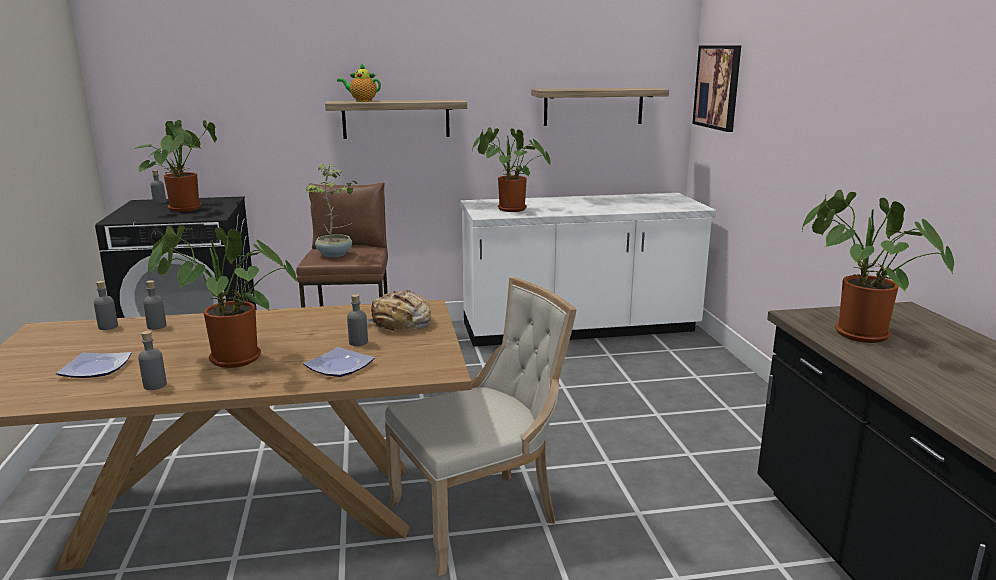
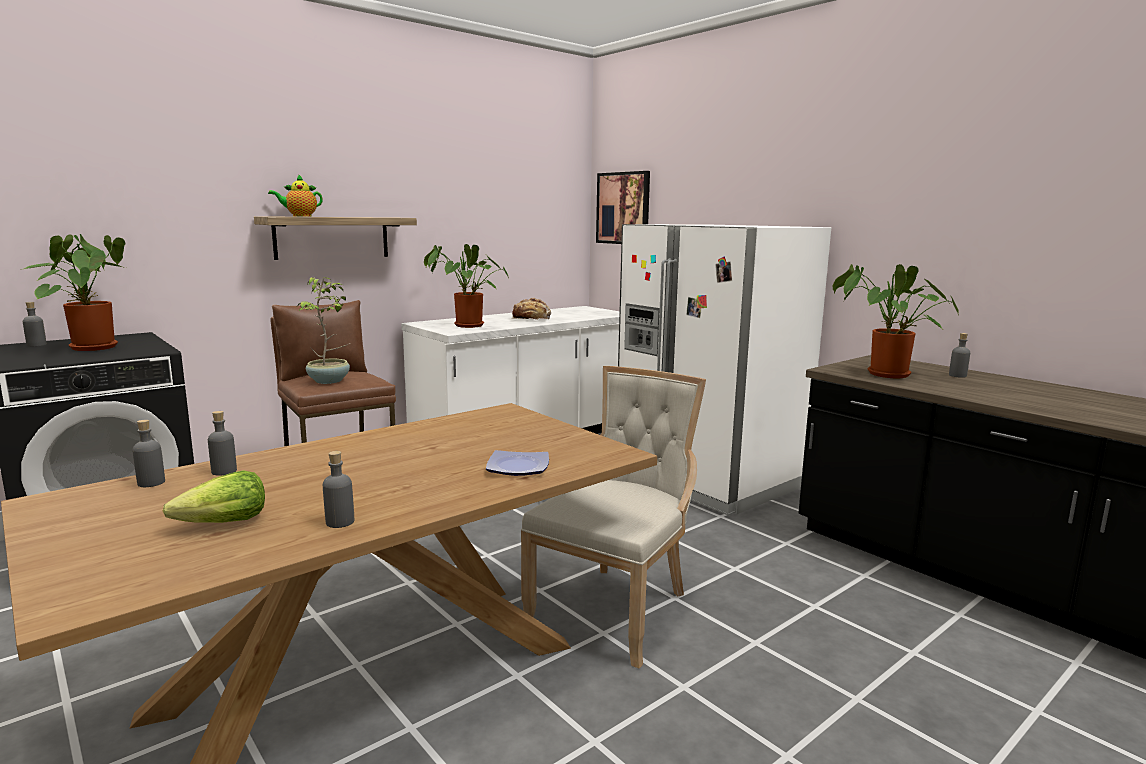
camera: 30 degrees left, 5 degrees down
plate [56,352,132,378] -> lettuce [163,470,265,523]
potted plant [148,226,298,368] -> none
grey bottle [347,294,368,346] -> grey bottle moved to [949,333,970,378]
bread [367,289,431,332] -> bread moved to [512,298,551,320]
shelf [531,88,669,126] -> none
none -> white fridge [618,224,831,515]

